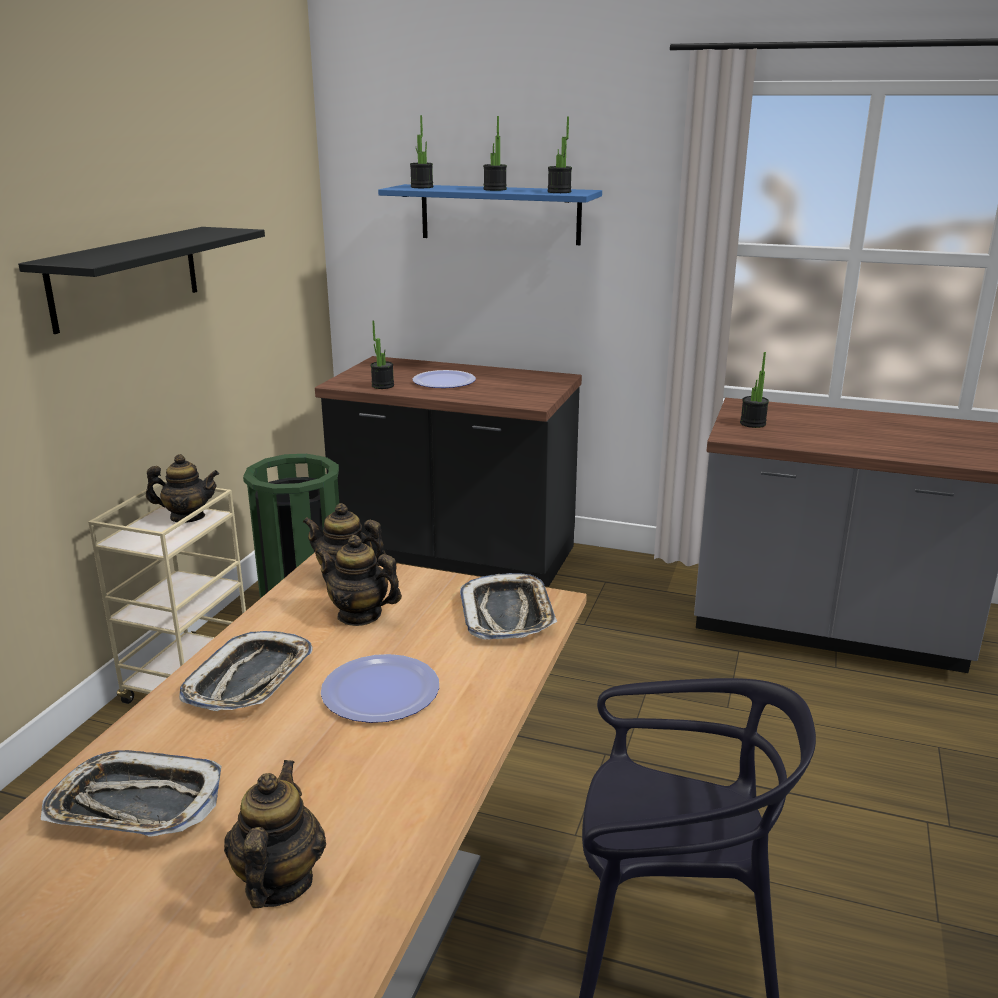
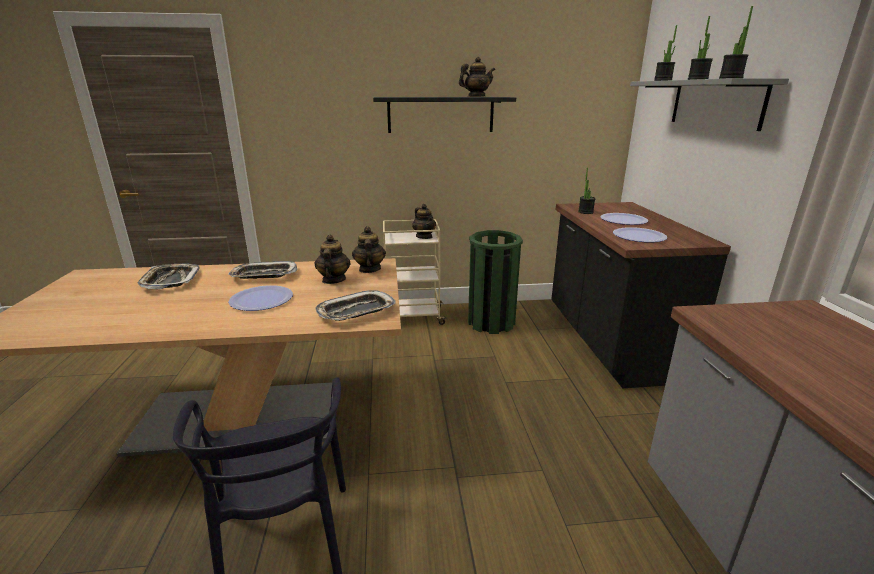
camera: 65 degrees right, 0 degrees up
teapot [224,760,326,908] -> teapot moved to [459,57,495,97]
blue shelf [378,184,602,245] -> grey shelf [630,78,789,131]
potted plant [740,352,769,428] -> none
none -> plate [613,227,667,243]

